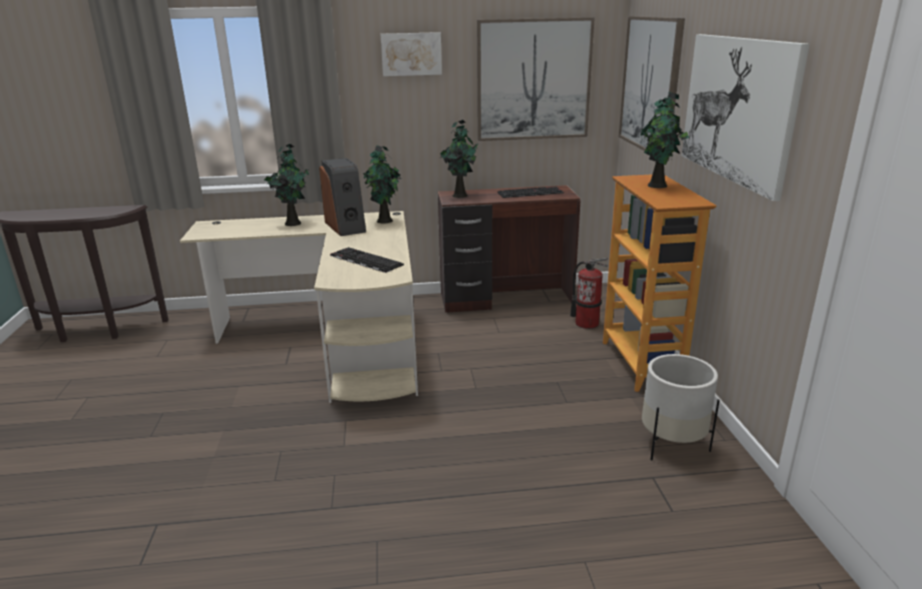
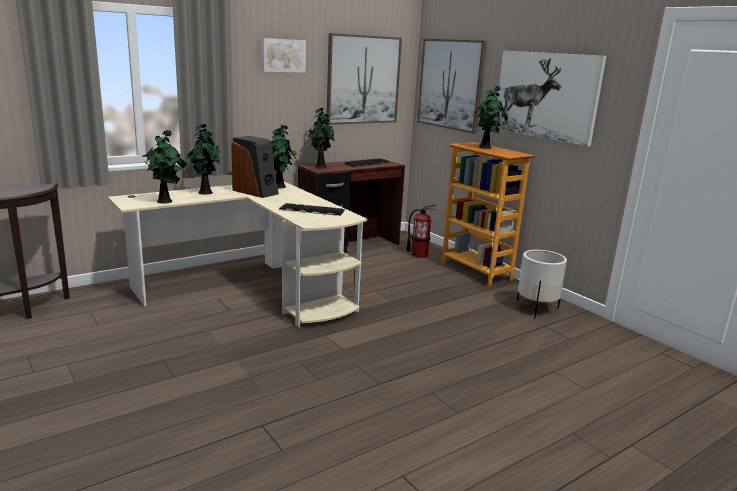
camera: 30 degrees left, 5 degrees down
none -> potted plant [143,130,187,203]

